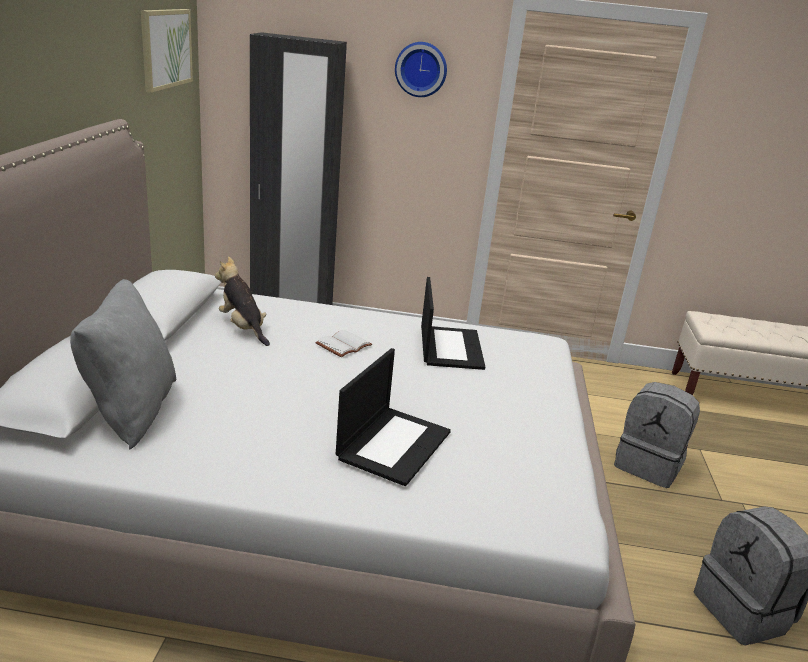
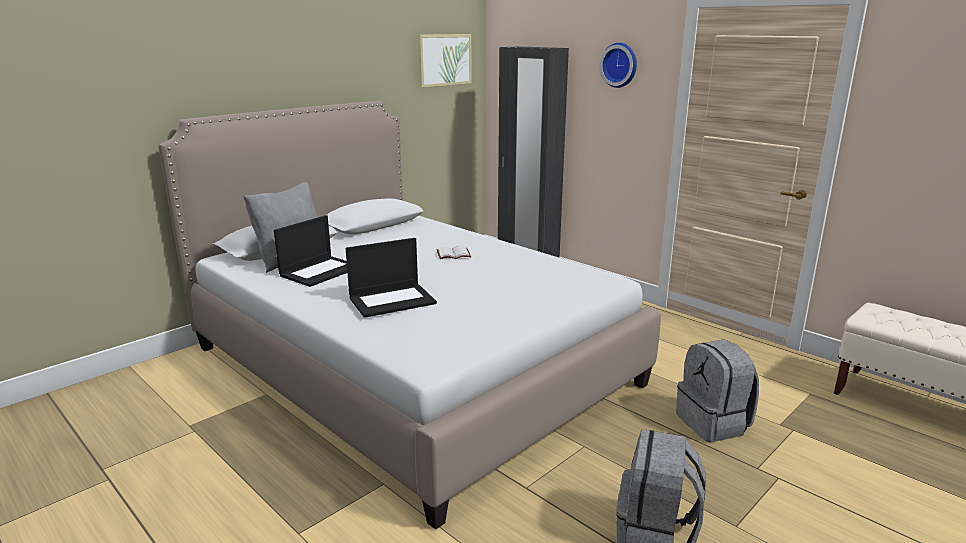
camera: 40 degrees right, 5 degrees down
plush toy [215,257,270,346] -> none
laptop [421,277,485,370] -> laptop moved to [274,215,347,287]

